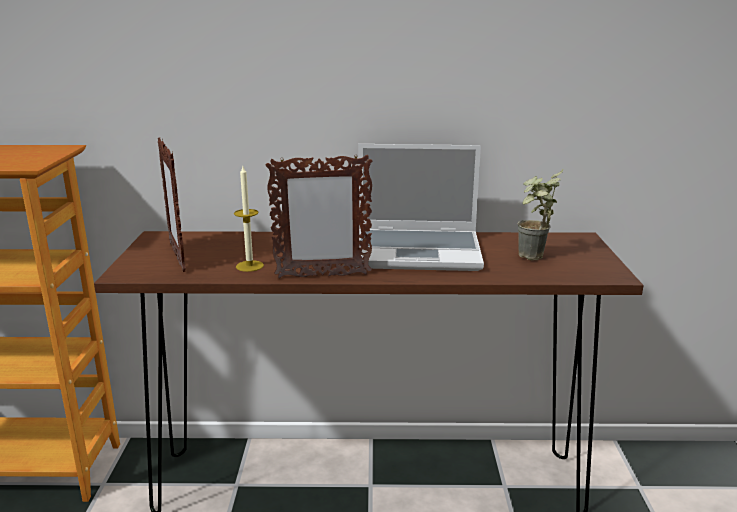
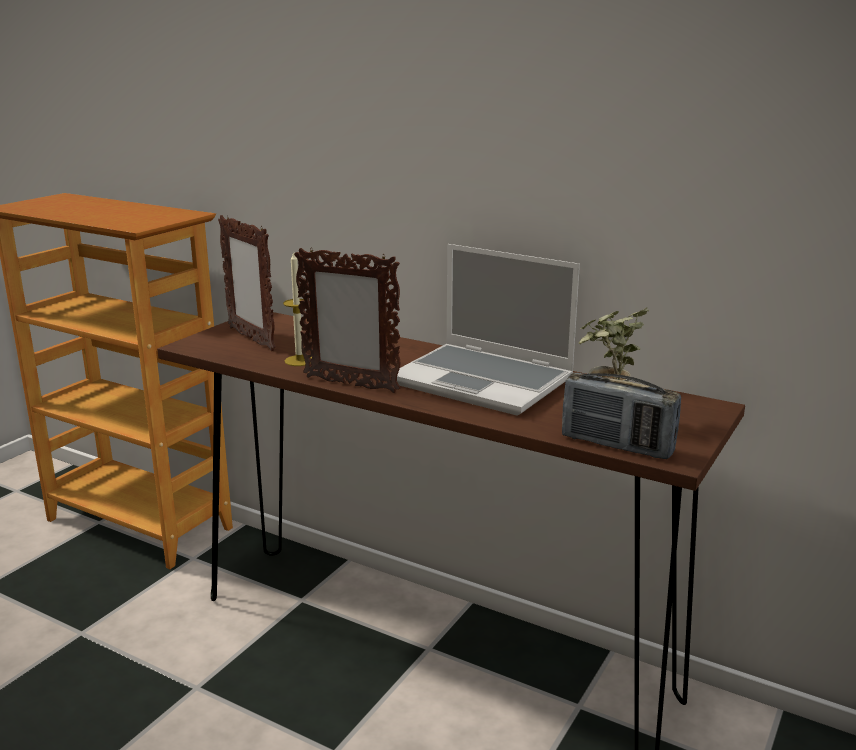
camera: 30 degrees right, 0 degrees up
picture frame [158,138,186,272] -> picture frame turned 45 degrees counterclockwise [218,215,276,351]
none -> radio [562,372,681,459]

